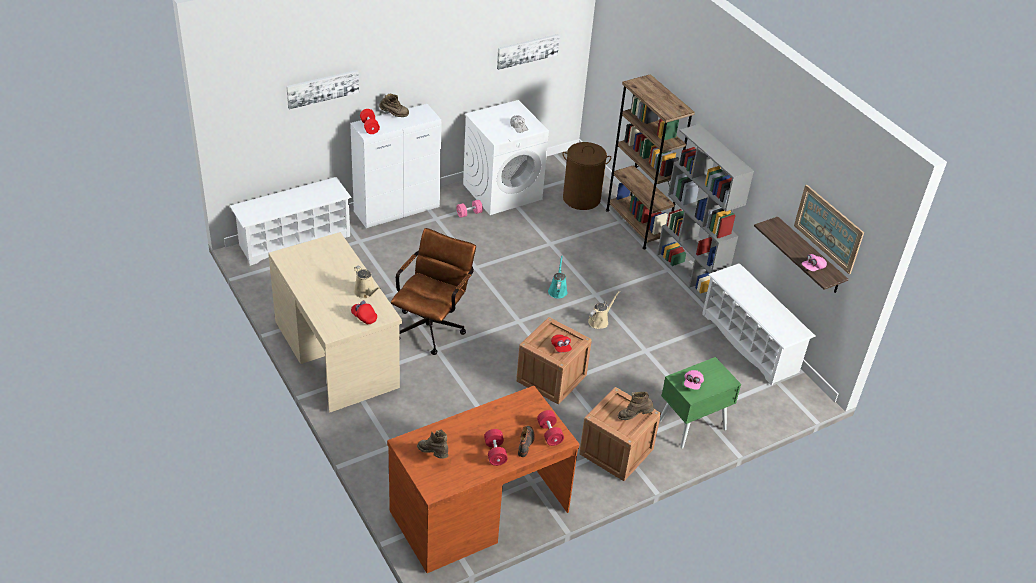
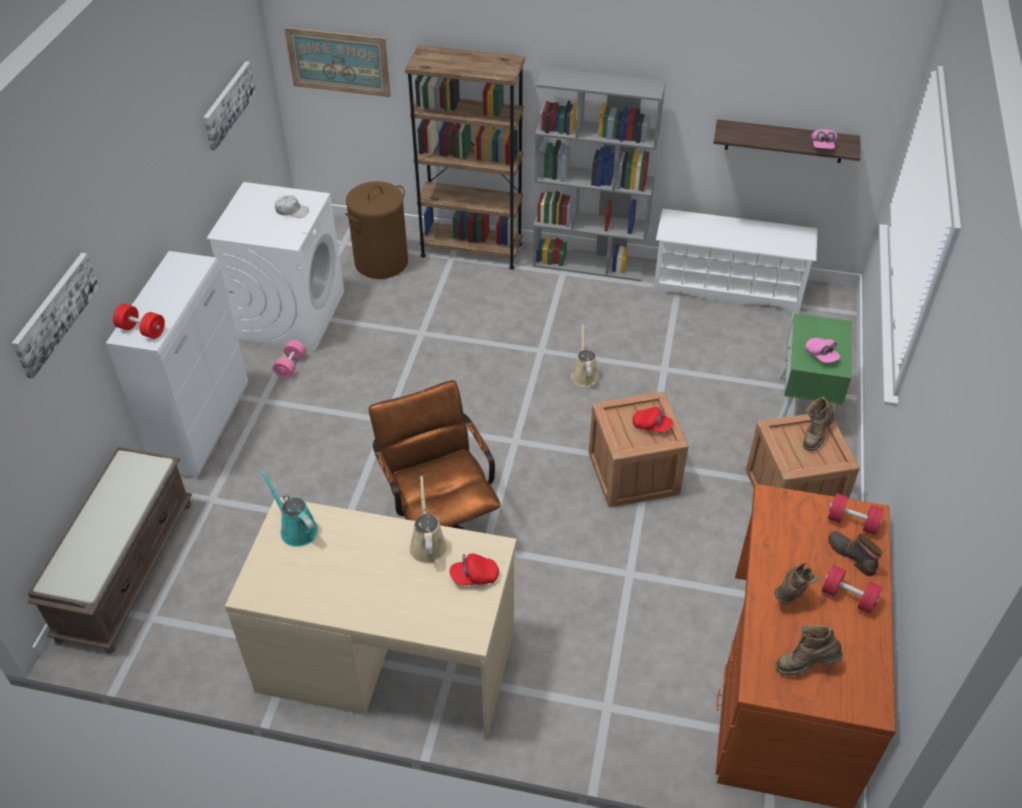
camera: 45 degrees left, 5 degrees up
white shoe rack [230,177,352,266] -> brown bench [27,447,192,653]
beige watering can [354,265,381,299] -> beige watering can turned 105 degrees counterclockwise [409,475,447,564]
brown boot [379,94,409,117] -> brown boot moved to [774,562,820,604]
turquoise watering can [548,255,568,299] -> turquoise watering can moved to [260,470,318,547]
picture [794,185,864,274] -> picture moved to [284,27,391,97]

